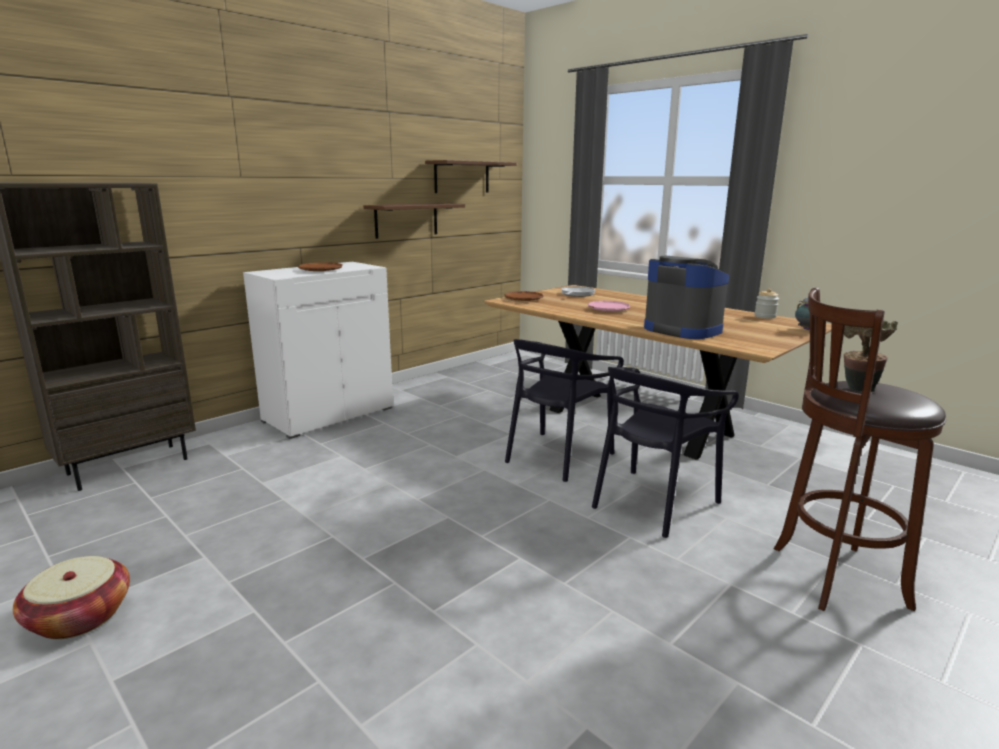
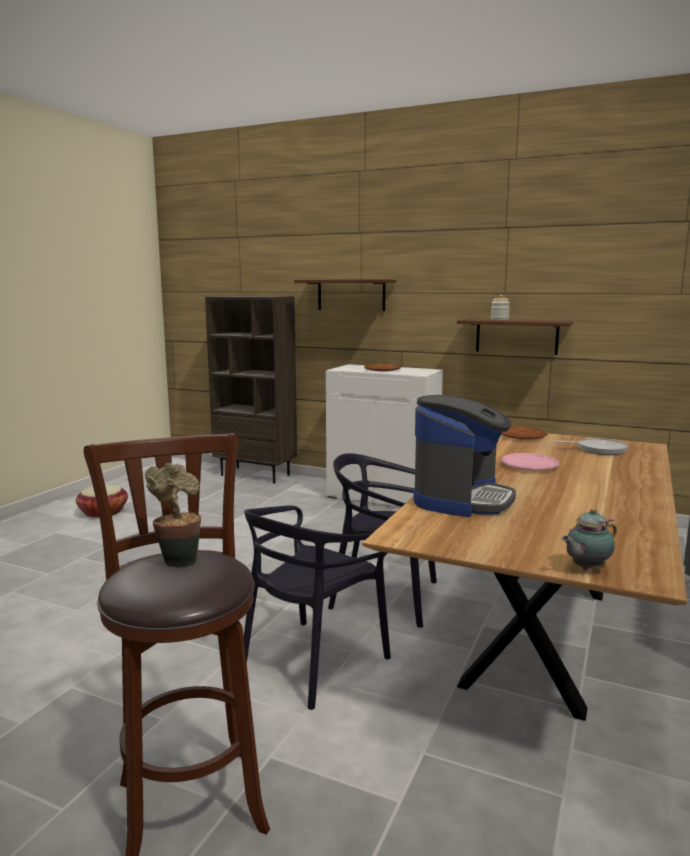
camera: 70 degrees right, 5 degrees down
brown shelf [425,160,517,193] -> brown shelf moved to [294,279,396,311]
black chair [592,367,739,538] -> black chair turned 75 degrees counterclockwise [244,506,391,710]
jar [754,289,779,319] -> jar moved to [491,295,510,320]

